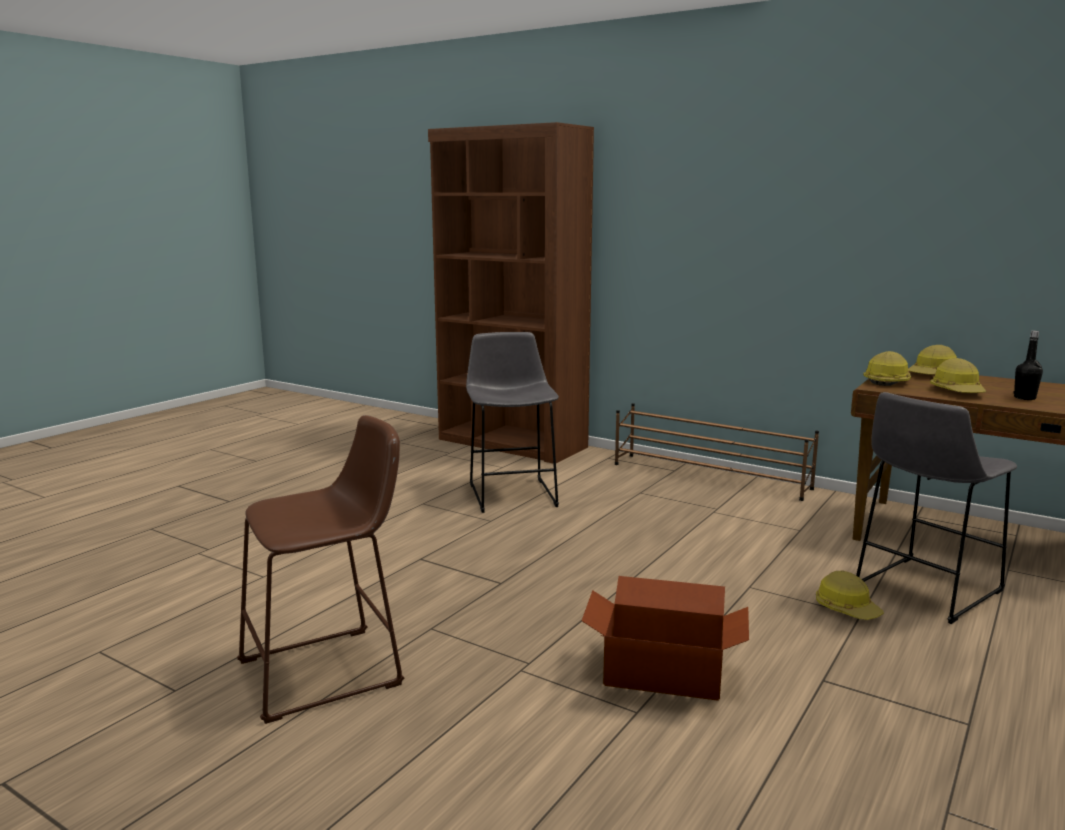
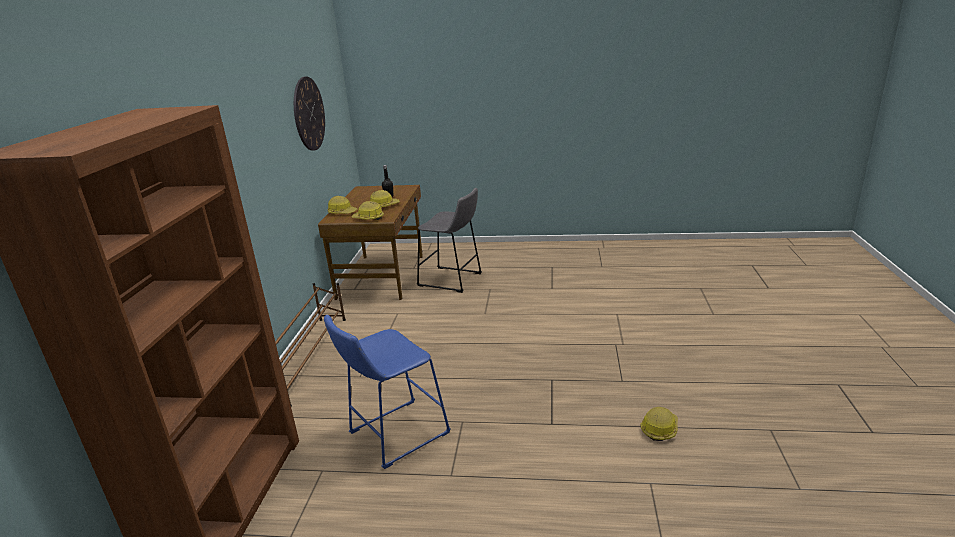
camera: 115 degrees left, 10 degrees up
brown stool [237,415,404,724] -> none
grey stool [466,332,559,513] -> blue stool [324,315,451,469]
cardboard box [582,576,749,701] -> none
hard hat [816,570,884,620] -> hard hat moved to [640,407,678,441]
none -> wall clock [294,76,325,151]

